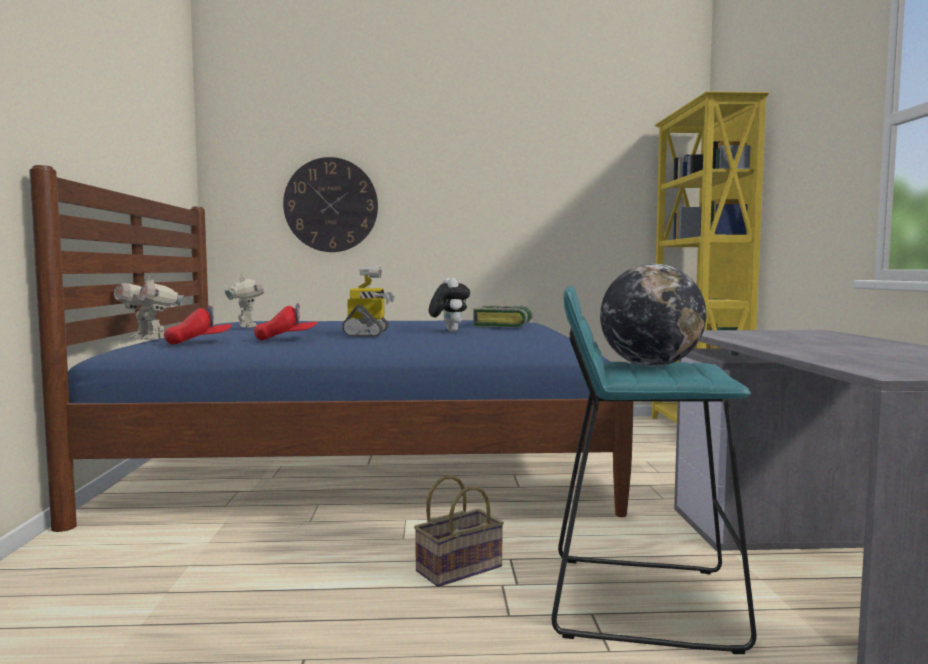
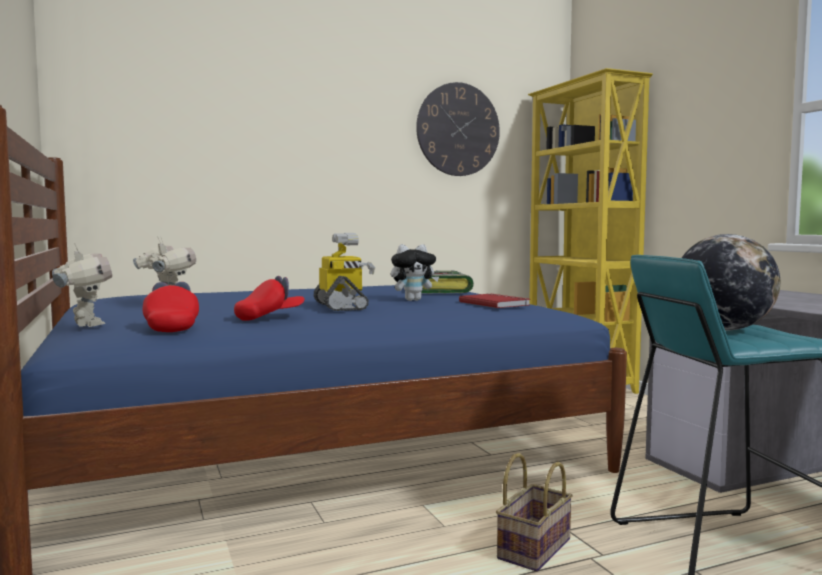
camera: 20 degrees left, 0 degrees up
toy robot [114,274,184,340] -> toy robot turned 135 degrees counterclockwise [52,243,112,327]
red cap [164,305,232,345] -> red cap turned 60 degrees counterclockwise [142,282,199,332]
wall clock [283,157,378,252] -> wall clock moved to [416,82,500,176]
plush toy [429,278,470,332] -> plush toy turned 105 degrees clockwise [391,244,439,301]
none -> red book [459,294,530,308]

